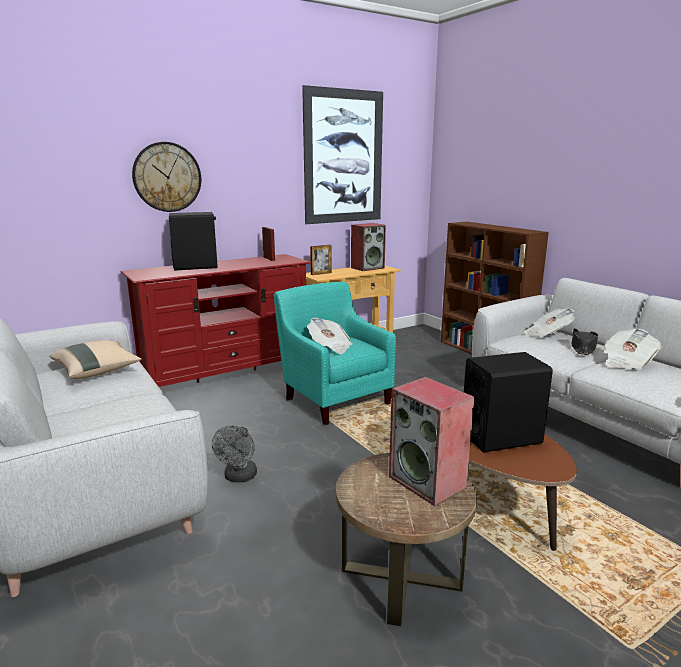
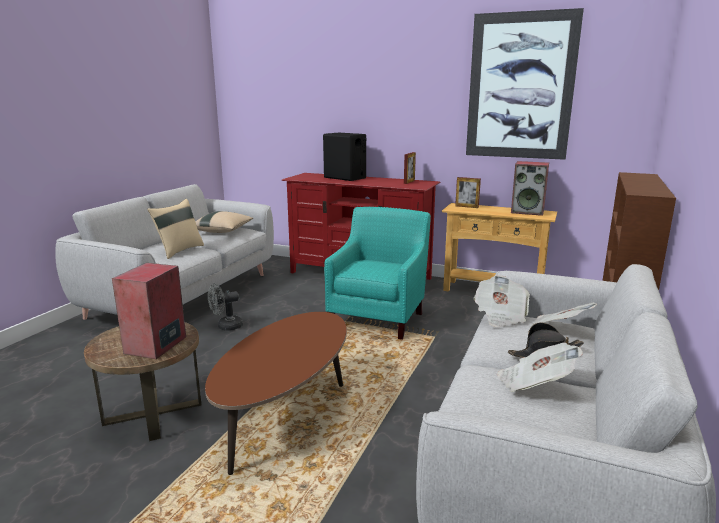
camera: 55 degrees right, 0 degrees up
wall clock [132,142,201,212] -> none
newspaper [307,318,353,354] -> newspaper moved to [474,275,530,327]
black speaker [464,352,553,452] -> none
none -> beige pillow [147,199,204,259]

